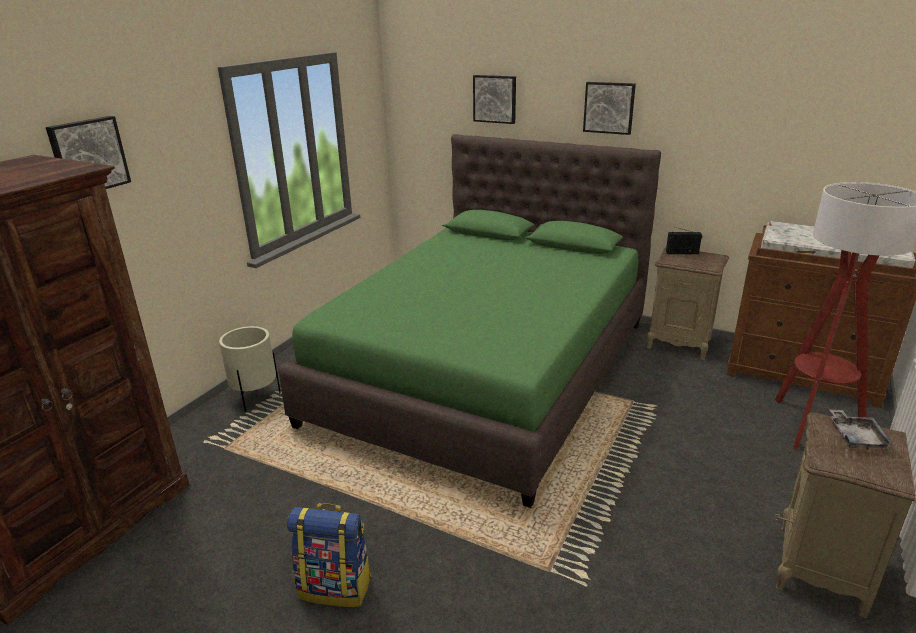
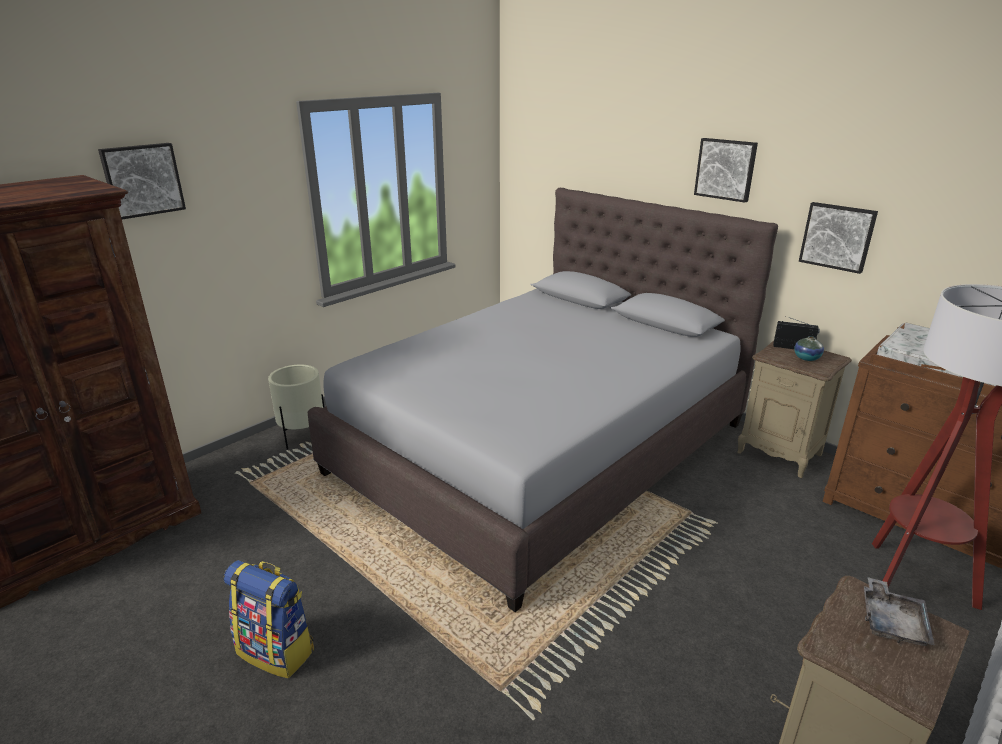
camera: 15 degrees right, 0 degrees up
green bed [278,134,661,508] -> grey bed [308,188,778,612]
picture [473,75,516,124] -> picture moved to [799,202,878,274]
none -> vase [794,336,824,361]

